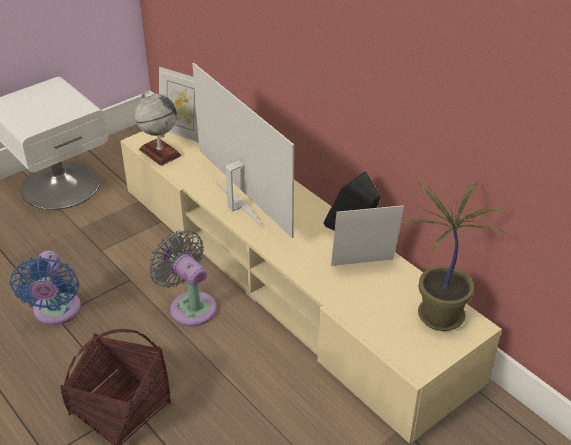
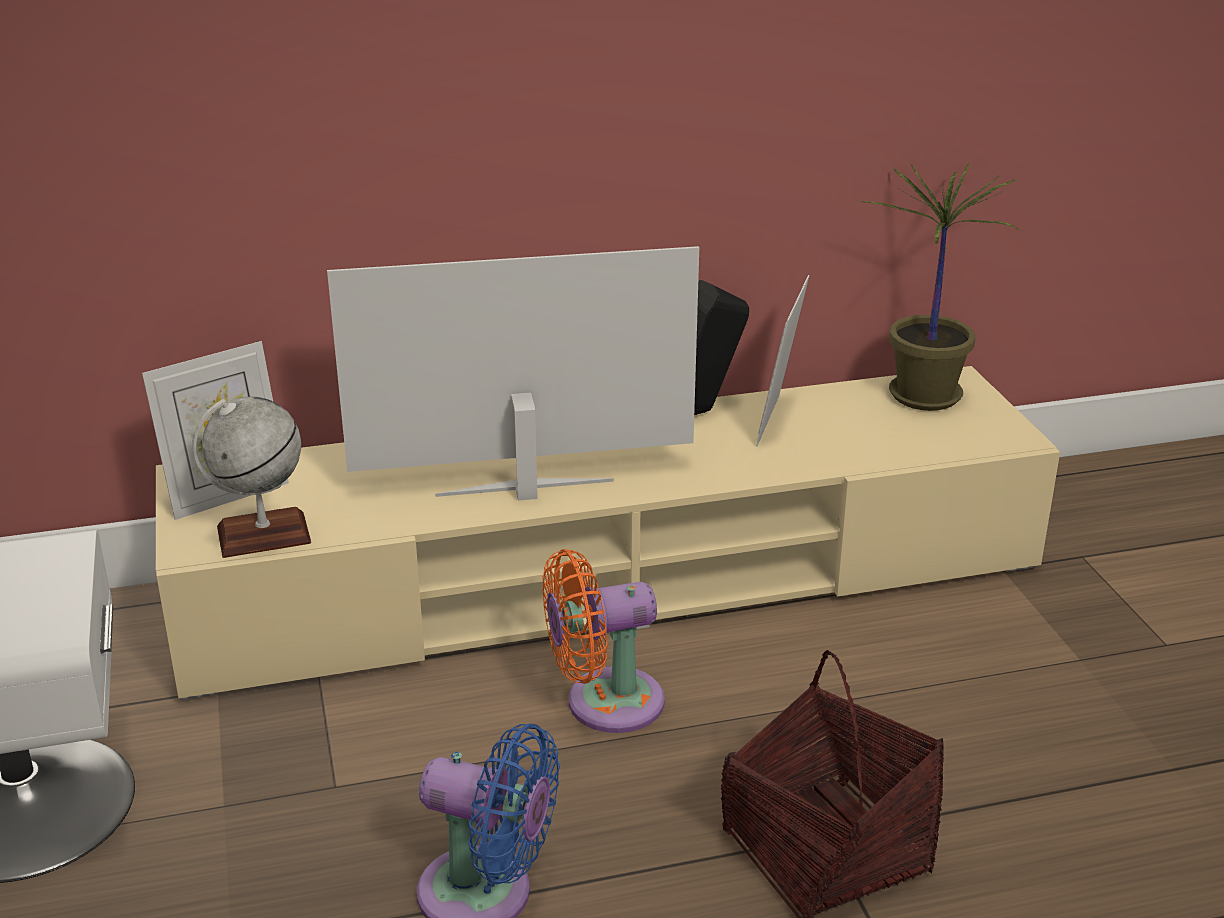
camera: 65 degrees left, 10 degrees down
grey fan [148,230,216,327] -> orange fan [542,549,665,733]

